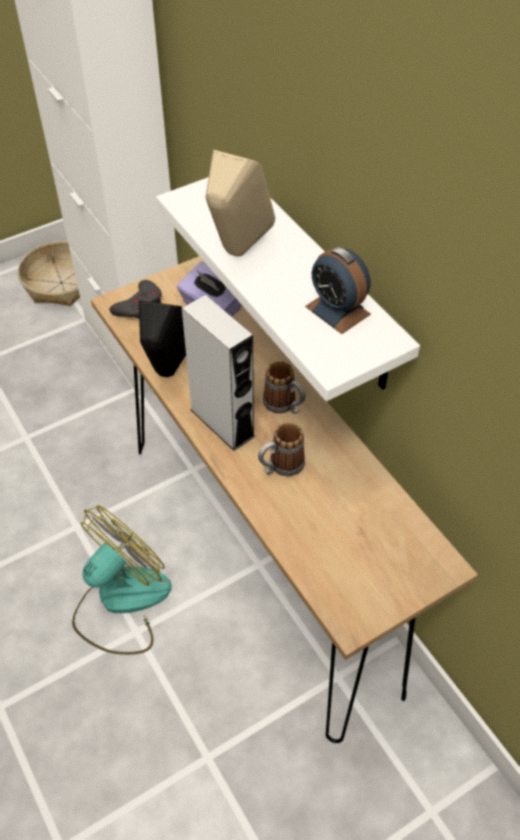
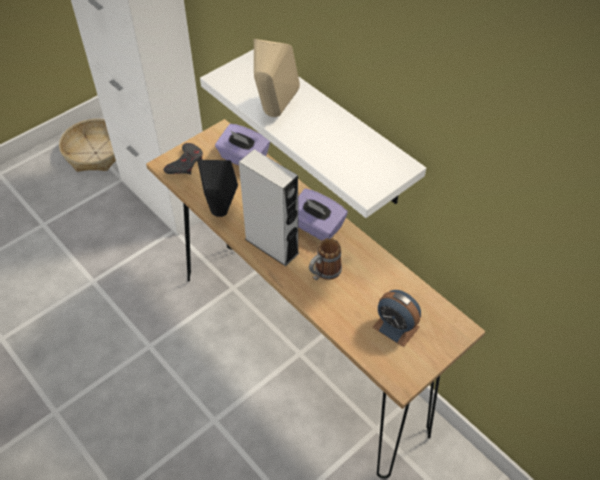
camera: 10 degrees left, 0 degrees up
fan [72,505,172,655] -> none
mug [263,361,305,414] -> purple tissue box [298,189,348,240]
alarm clock [305,247,371,334] -> alarm clock moved to [373,290,421,347]

